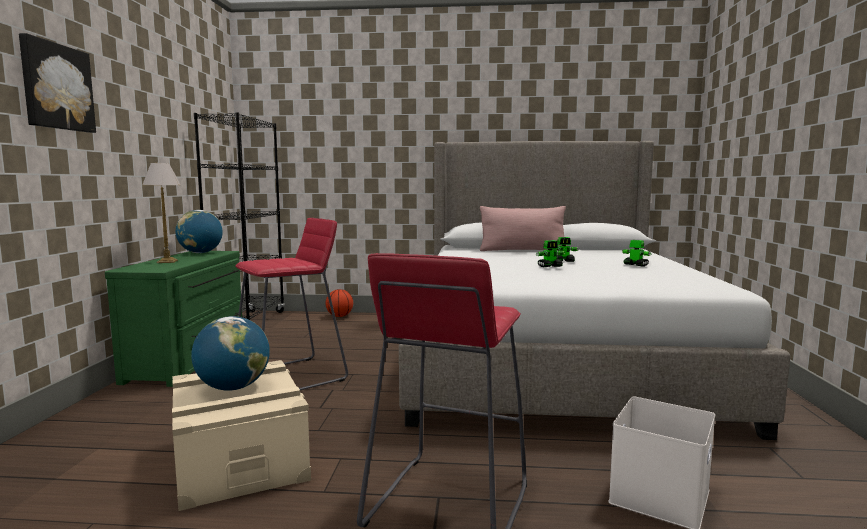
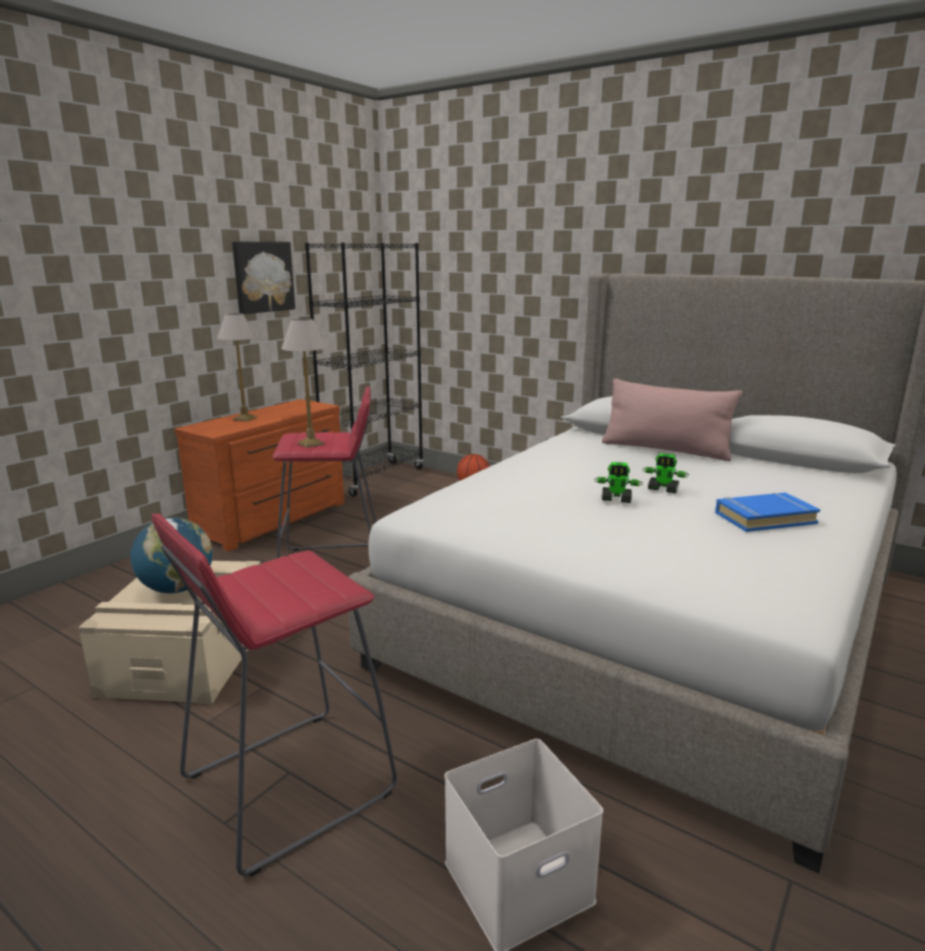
camera: 30 degrees right, 10 degrees up
picture [19,33,96,133] -> picture moved to [232,242,295,314]
green dresser [105,251,242,387] -> brown dresser [175,399,344,551]
globe [175,210,223,253] -> none
toy robot [622,240,652,267] -> blue book [715,492,820,532]
none -> table lamp [281,318,327,448]

